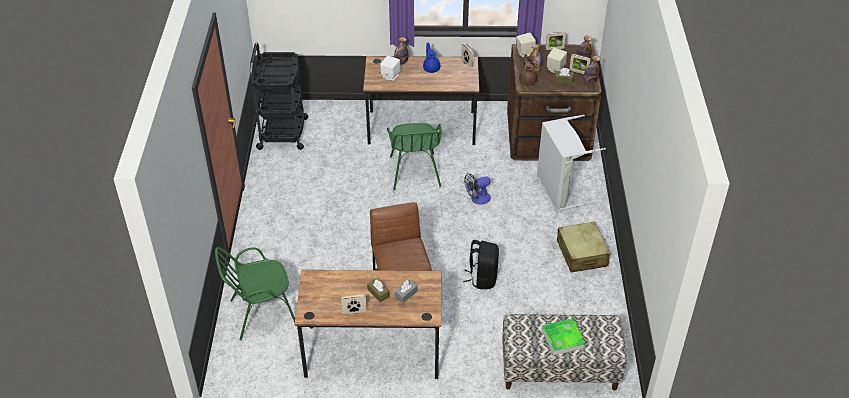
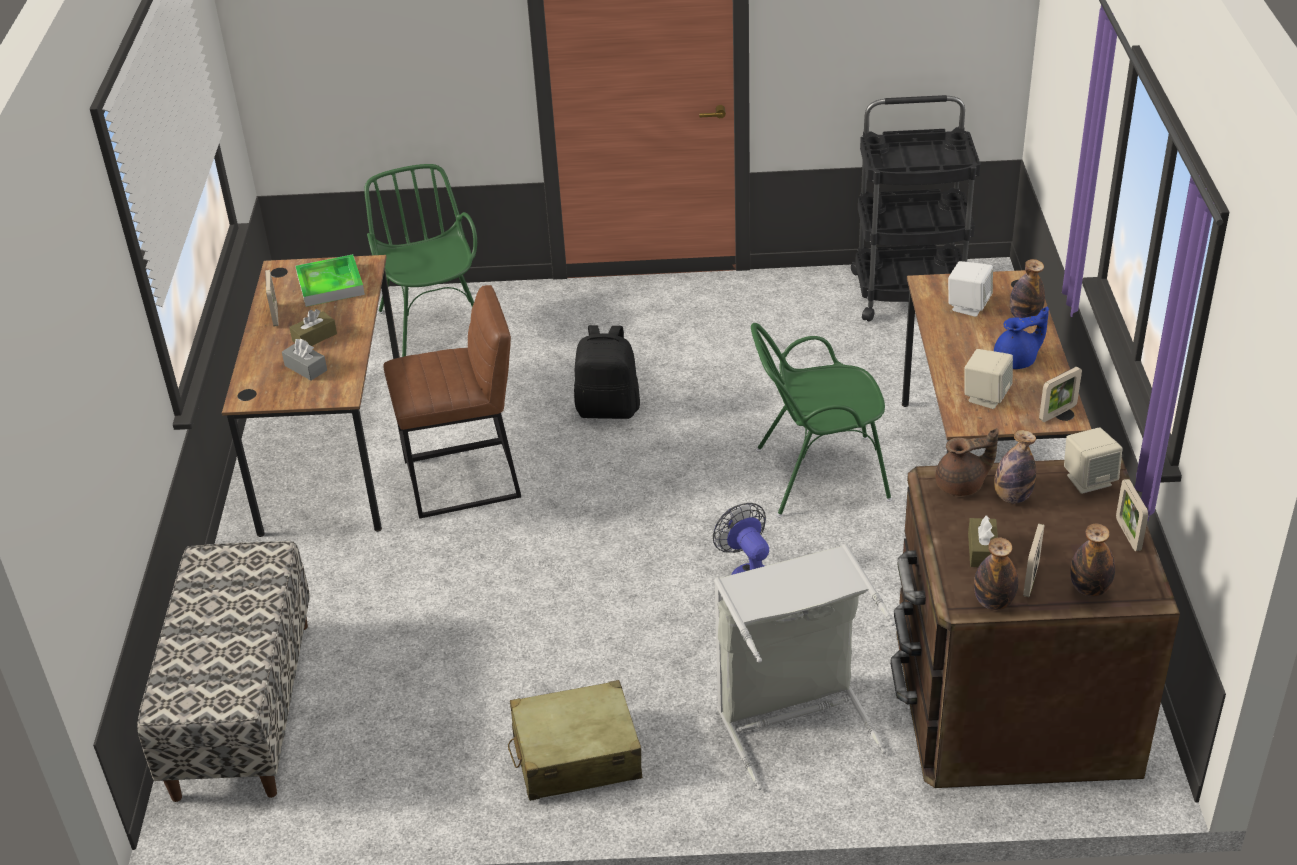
camera: 90 degrees right, 5 degrees down
black backpack [463,240,499,289] -> black backpack moved to [574,325,640,419]
tray [542,319,586,355] -> tray moved to [295,254,365,307]
beige speaker [547,48,567,73] -> beige speaker moved to [964,349,1013,409]

